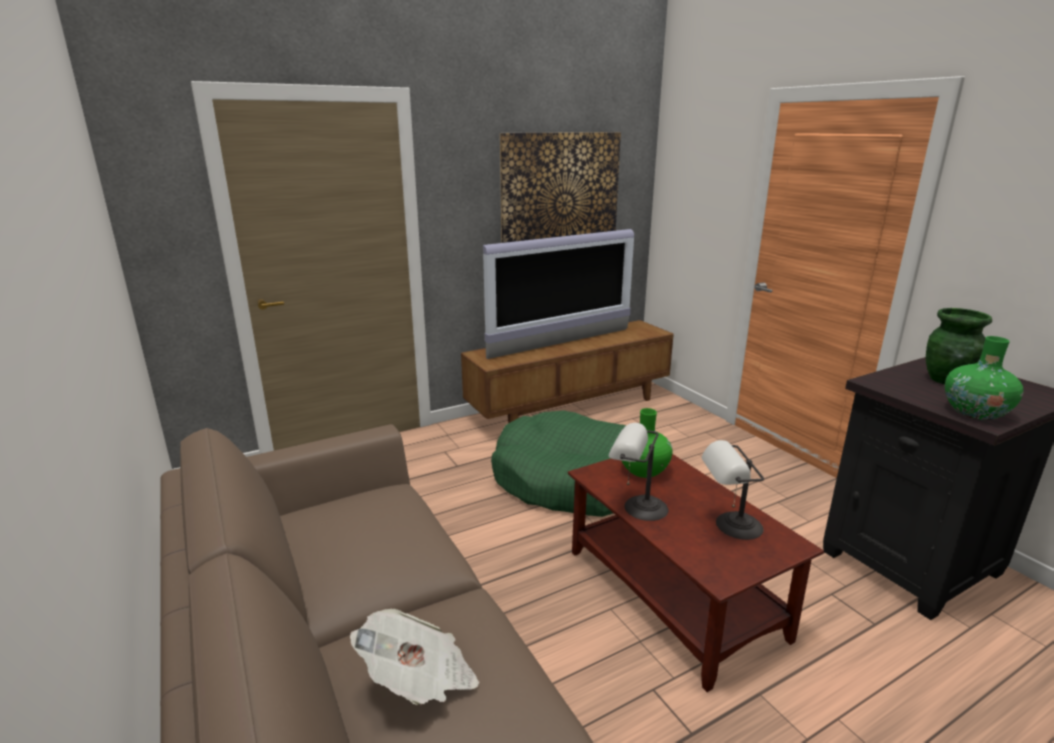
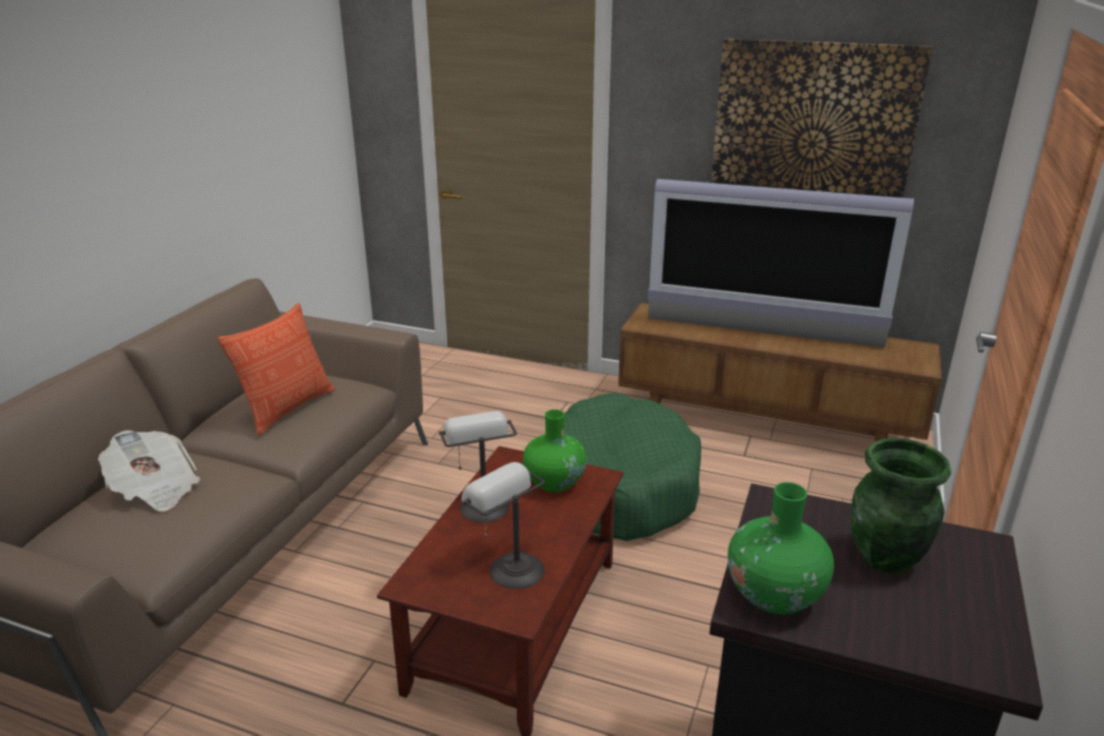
camera: 50 degrees right, 5 degrees up
none -> orange pillow [218,303,335,436]

